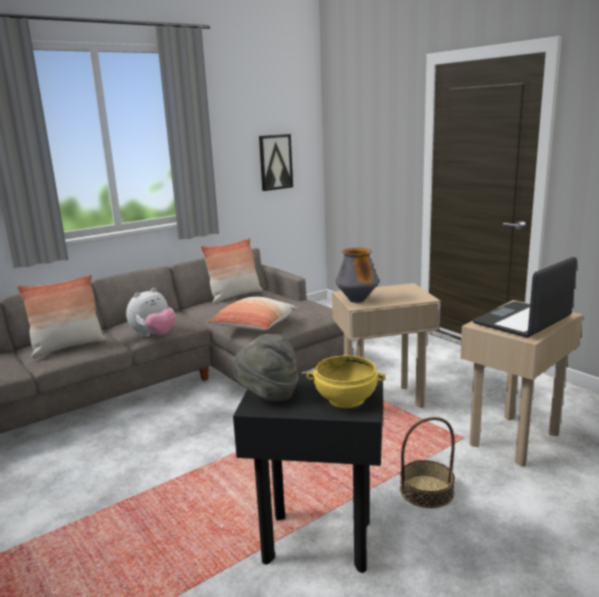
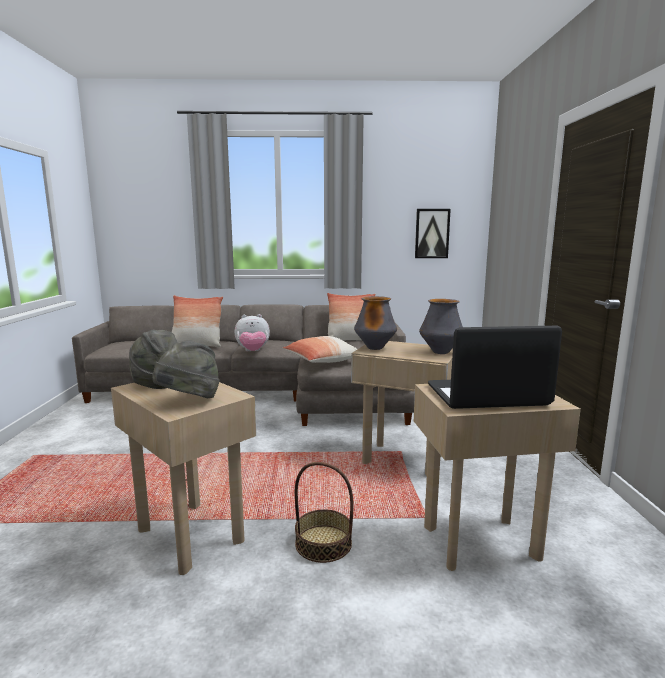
camera: 35 degrees right, 5 degrees down
black side table [233,373,383,573] -> beige side table [111,382,256,575]
yellow bowl [306,355,386,408] -> grey hat [152,340,220,398]
none -> vase [419,299,463,354]

